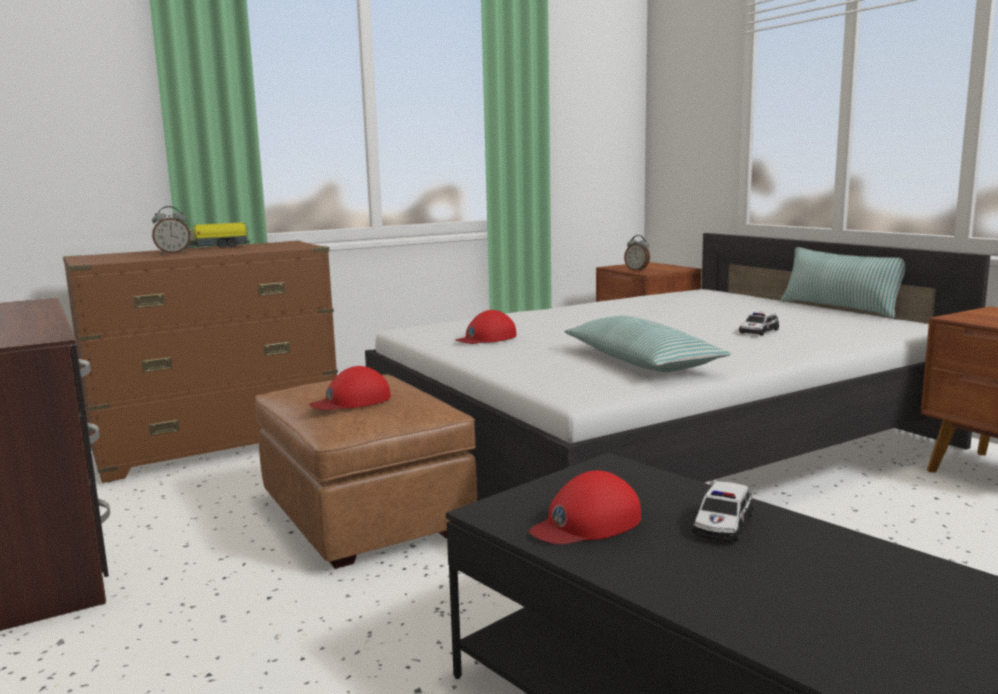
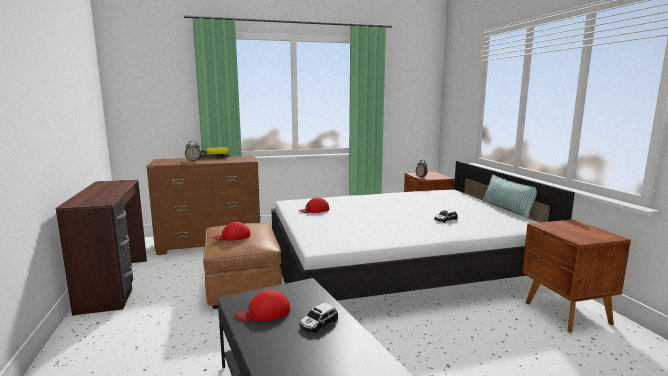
camera: 15 degrees right, 0 degrees up
pillow [565,316,731,372] -> none

